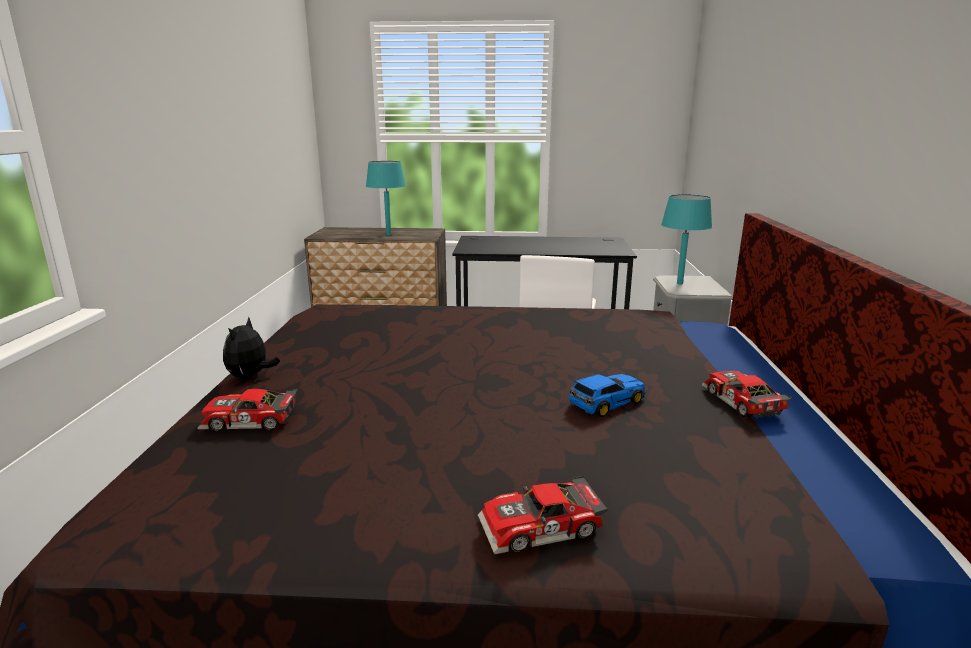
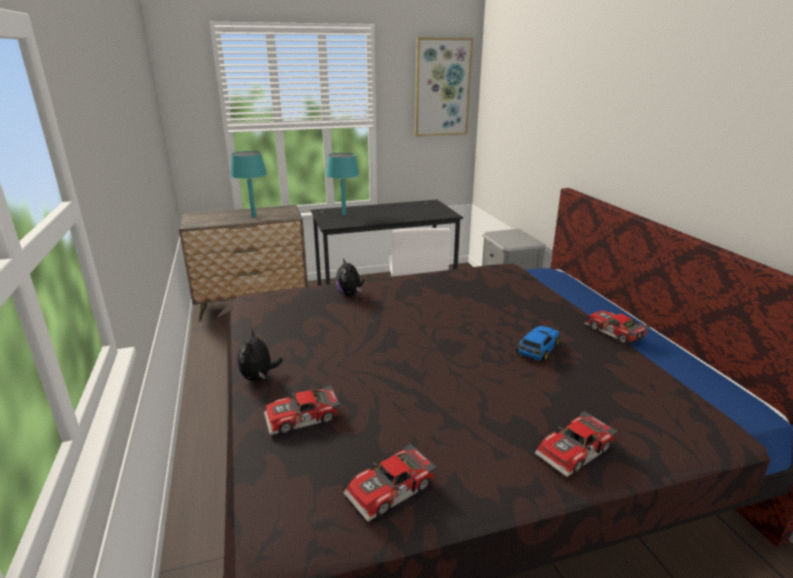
camera: 20 degrees left, 5 degrees up
turquoise table lamp [661,194,712,285] -> turquoise table lamp moved to [326,153,359,215]
none -> plush toy [336,258,364,296]
none -> toy car [344,443,437,522]
none -> picture [415,37,473,136]

